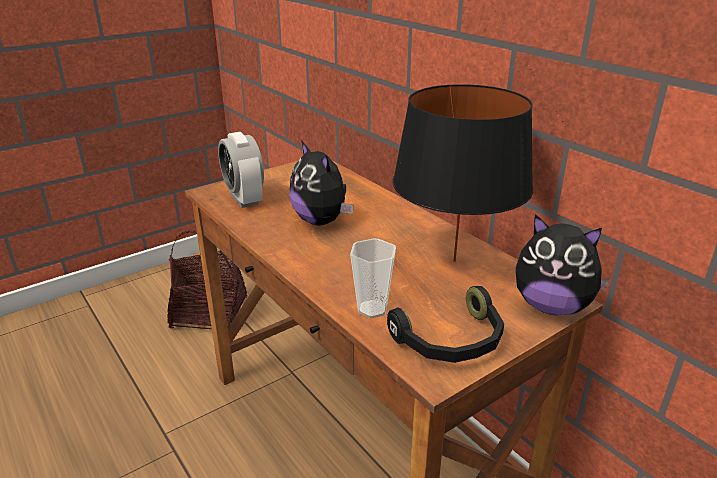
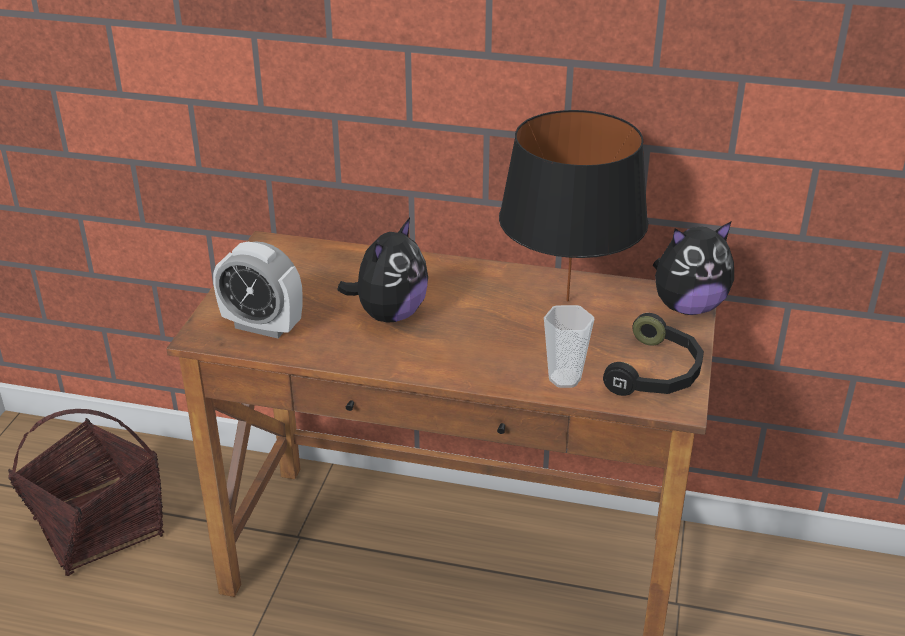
camera: 40 degrees left, 5 degrees up
plush toy [289,140,353,225] -> plush toy turned 75 degrees counterclockwise [337,218,428,322]

